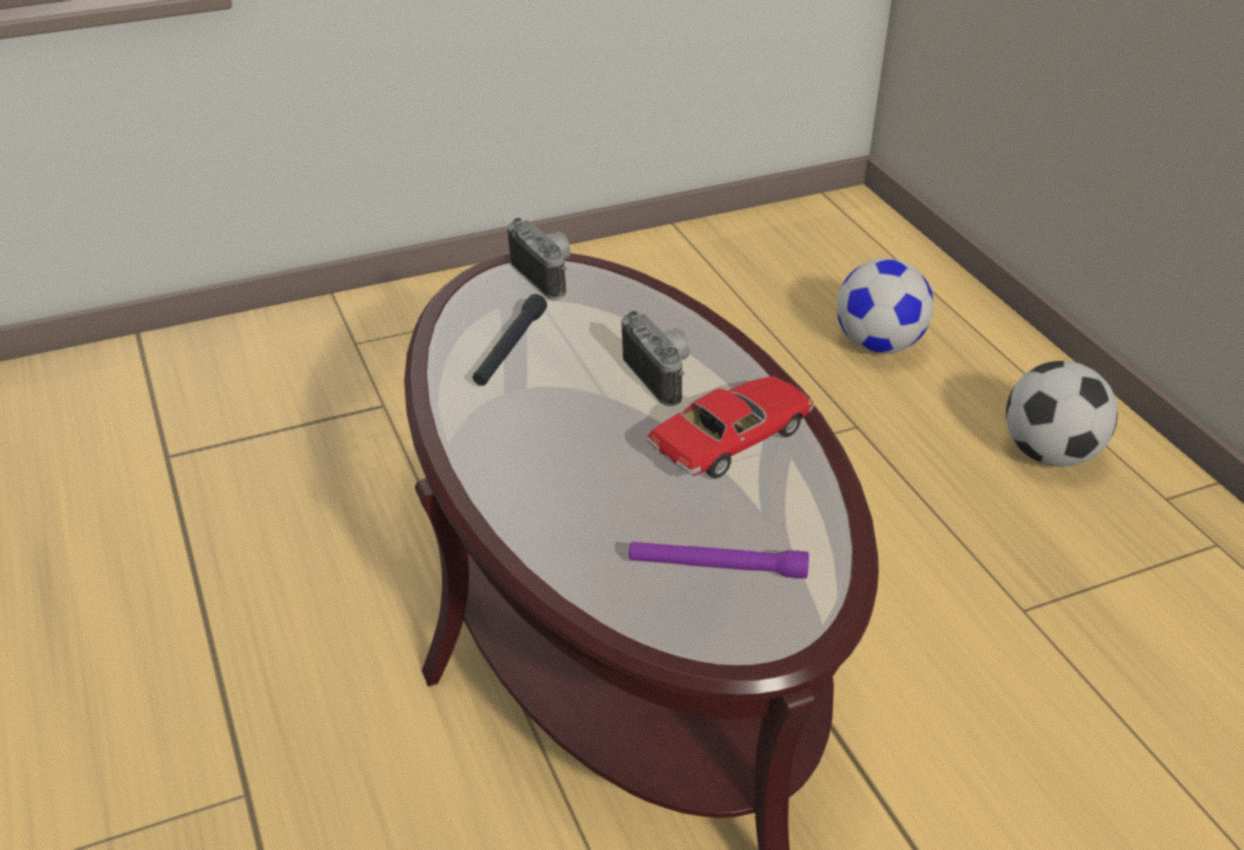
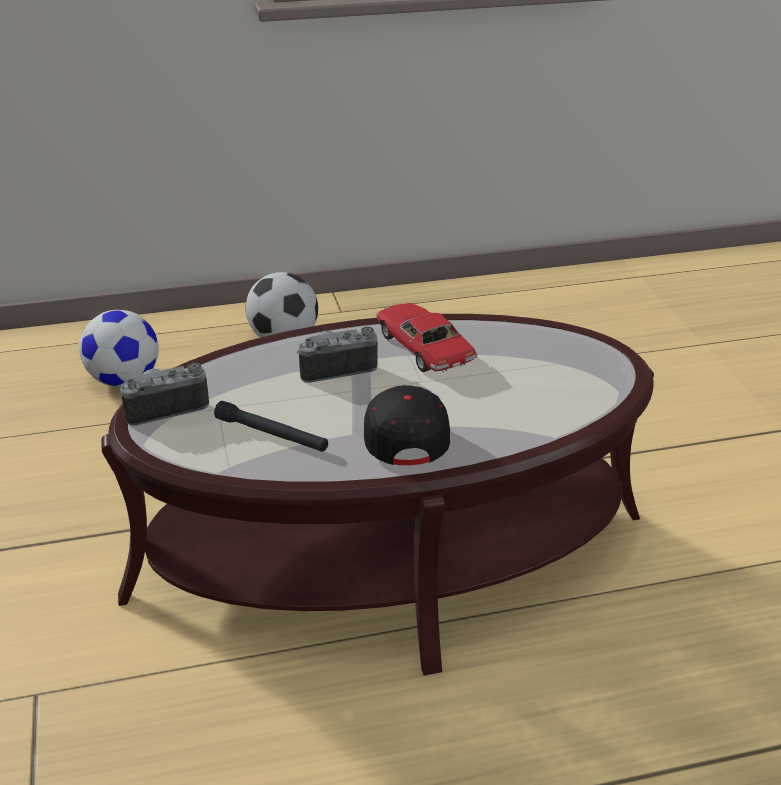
camera: 80 degrees left, 5 degrees down
purple flashlight [629,542,809,579] -> none
none -> black cap [364,385,450,465]

